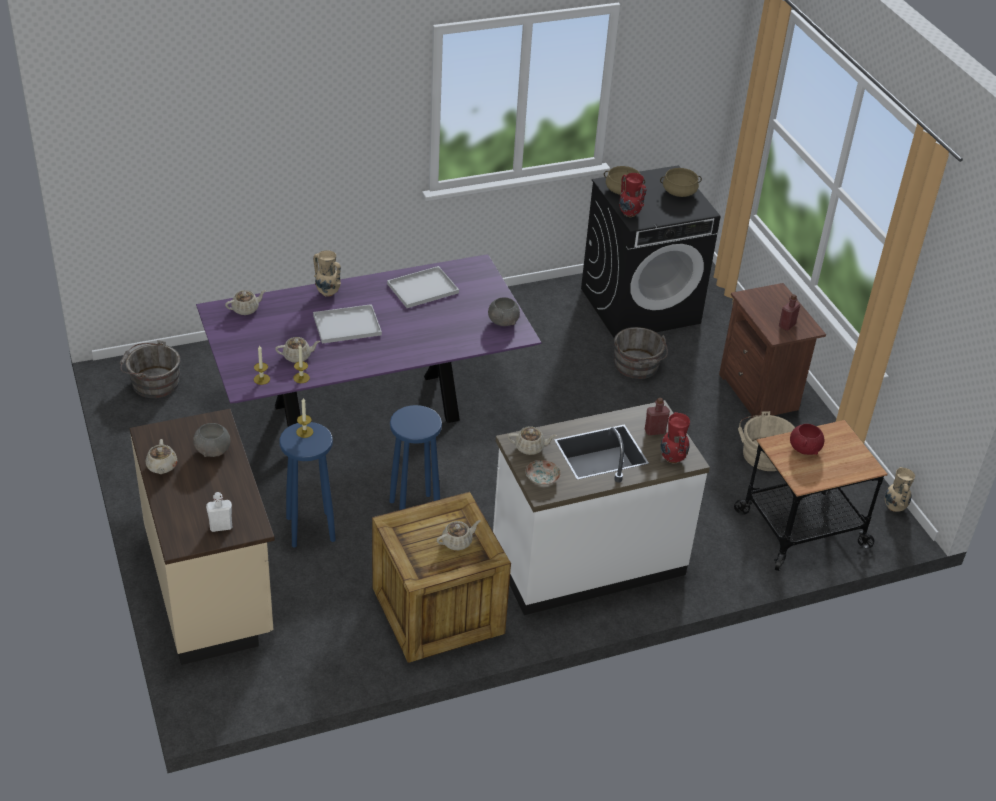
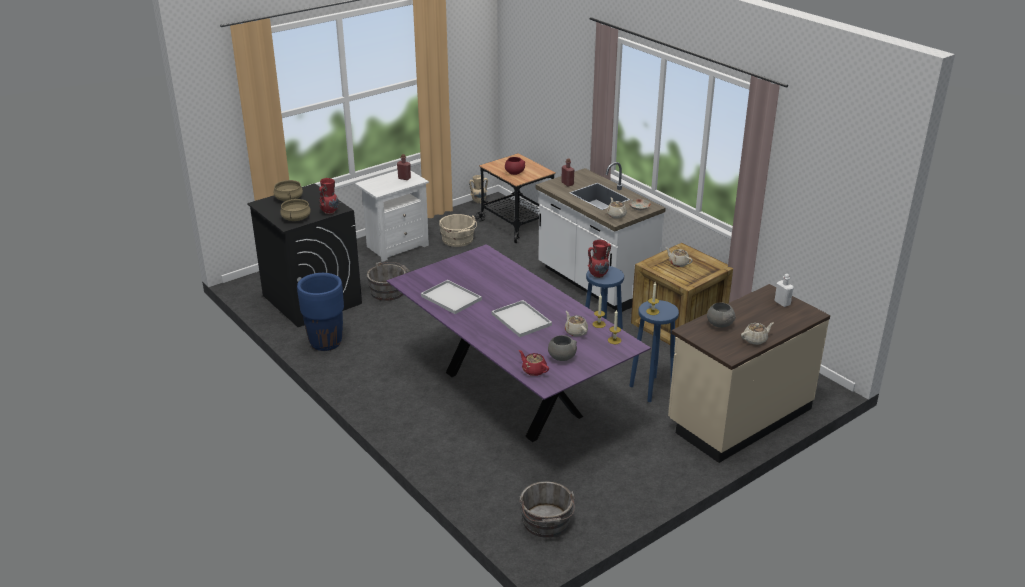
camera: 105 degrees left, 10 degrees down
beige teapot [225,290,266,315] -> red teapot [519,350,549,376]
beige vase [313,250,341,297] -> none
grey bowl [488,297,520,326] -> grey bowl moved to [548,335,577,361]
red vase [660,412,690,463] -> red vase moved to [588,240,611,278]
brown nightstand [719,283,826,418] -> white nightstand [355,170,429,262]
none -> blue planter [297,273,344,351]

